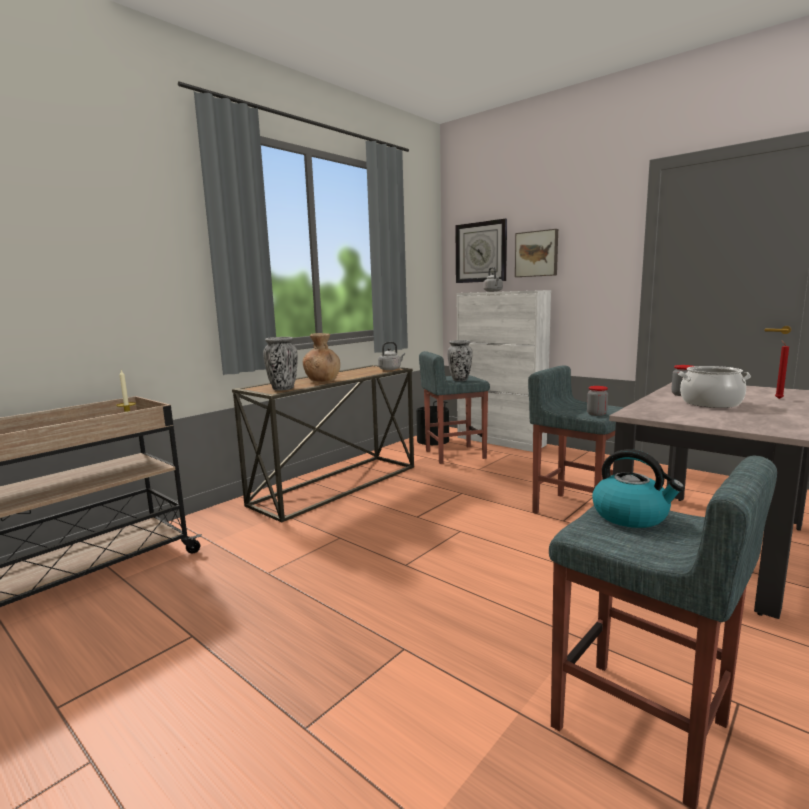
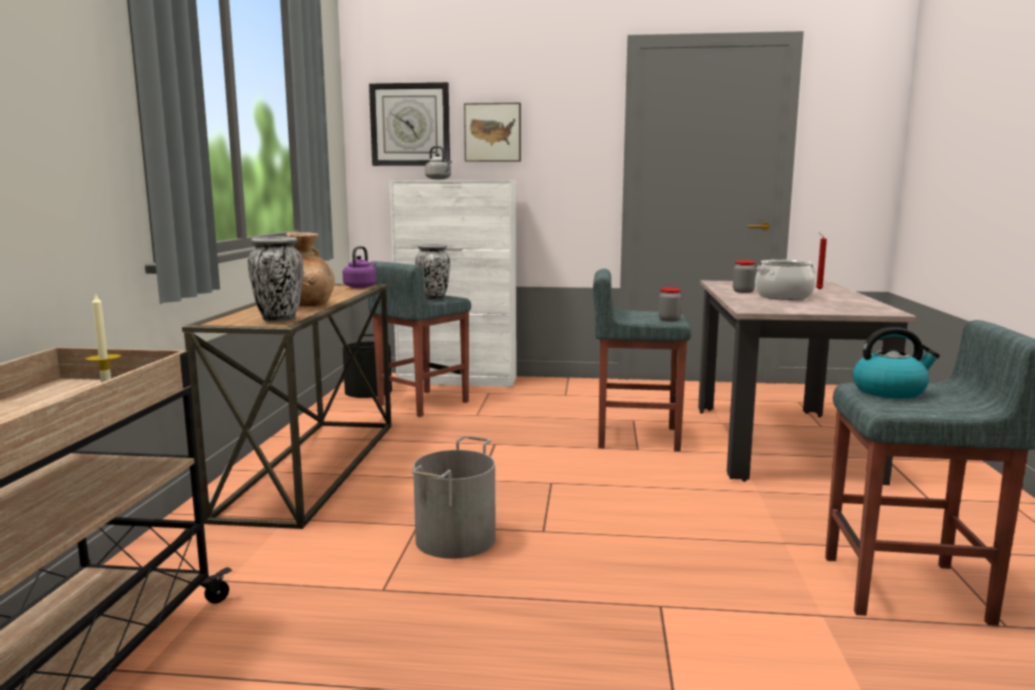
camera: 35 degrees left, 0 degrees up
grey kettle [378,342,405,370] -> purple kettle [342,246,376,288]
none -> grey bucket [412,436,496,559]

